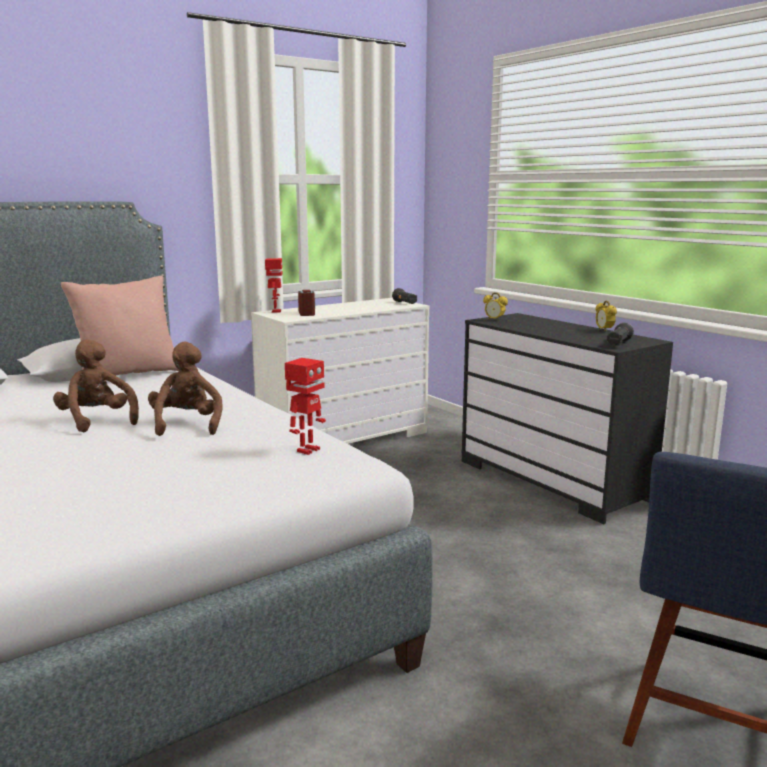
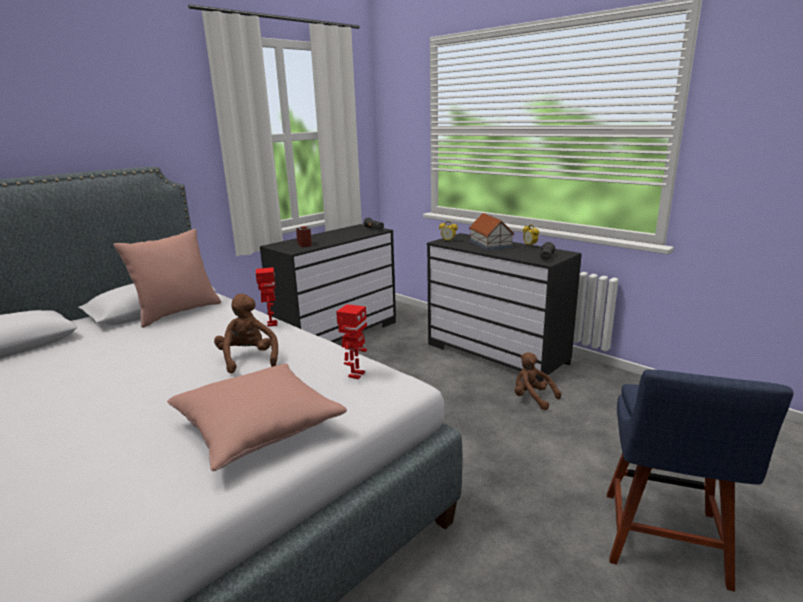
camera: 10 degrees left, 5 degrees up
brown plush toy [53,339,139,432] -> brown plush toy moved to [514,352,561,410]
white dresser [251,298,430,444] -> black dresser [260,224,396,343]
toy robot [265,258,283,313] -> toy robot moved to [256,267,277,326]
none -> pink pillow [167,364,347,471]
none -> toy house [469,213,515,250]

